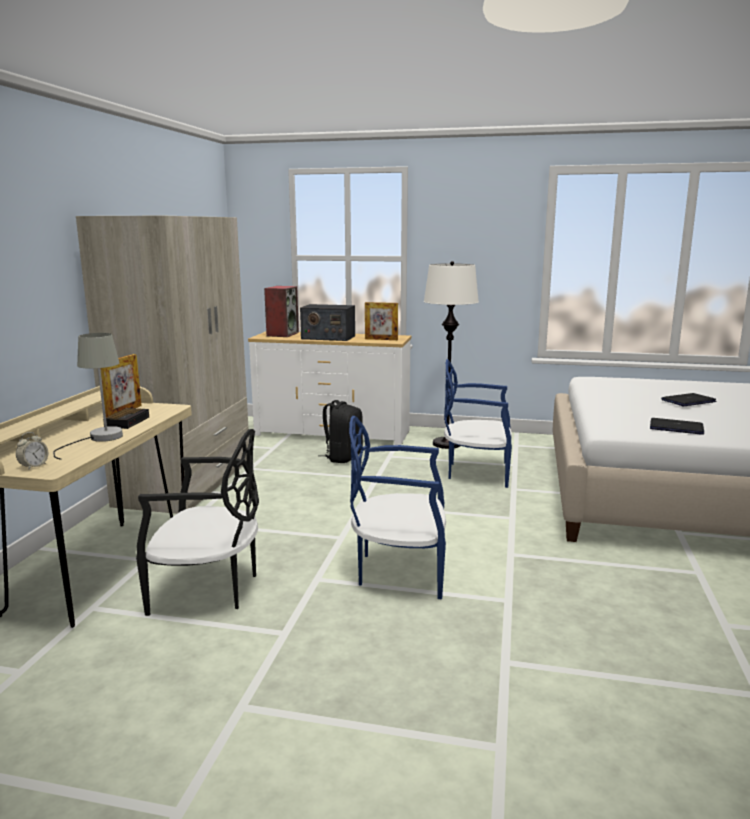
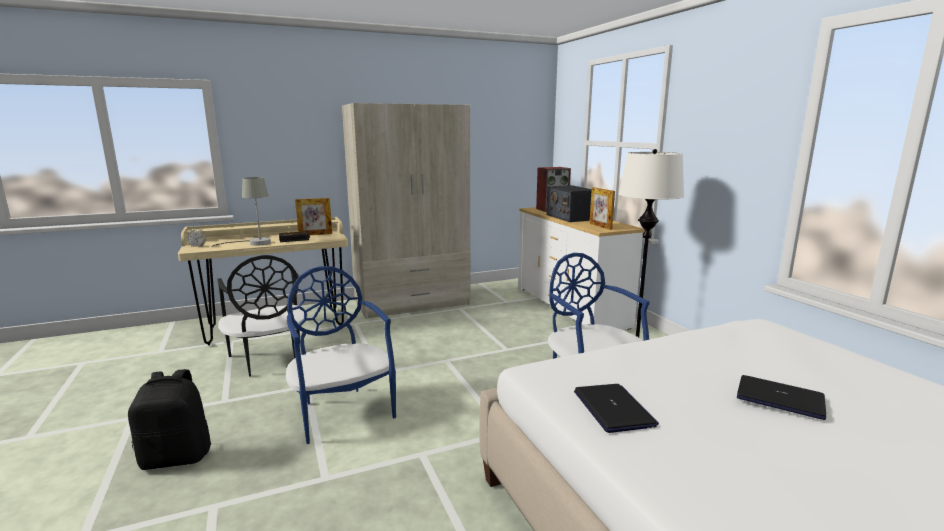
camera: 55 degrees right, 0 degrees up
black backpack [318,400,363,463] -> black backpack moved to [128,369,211,470]

